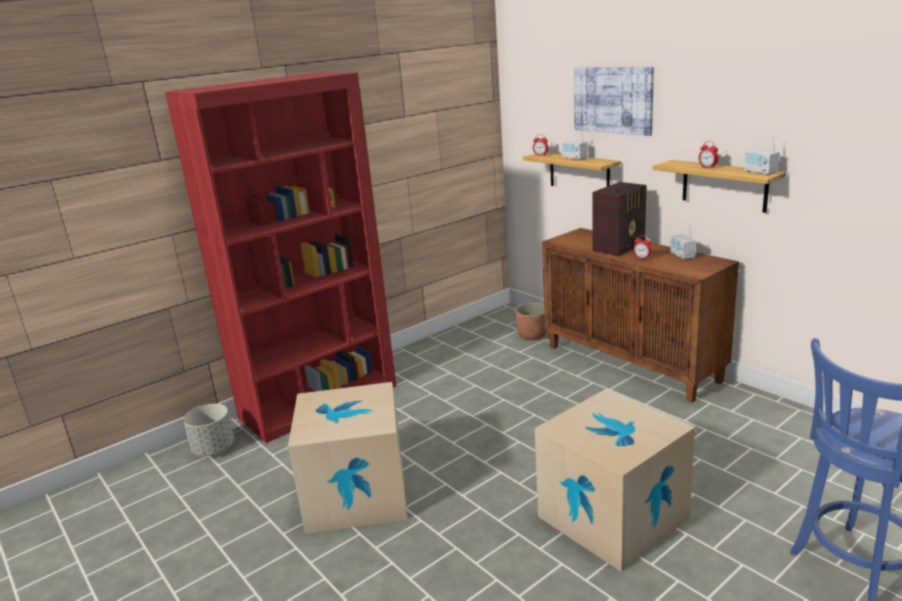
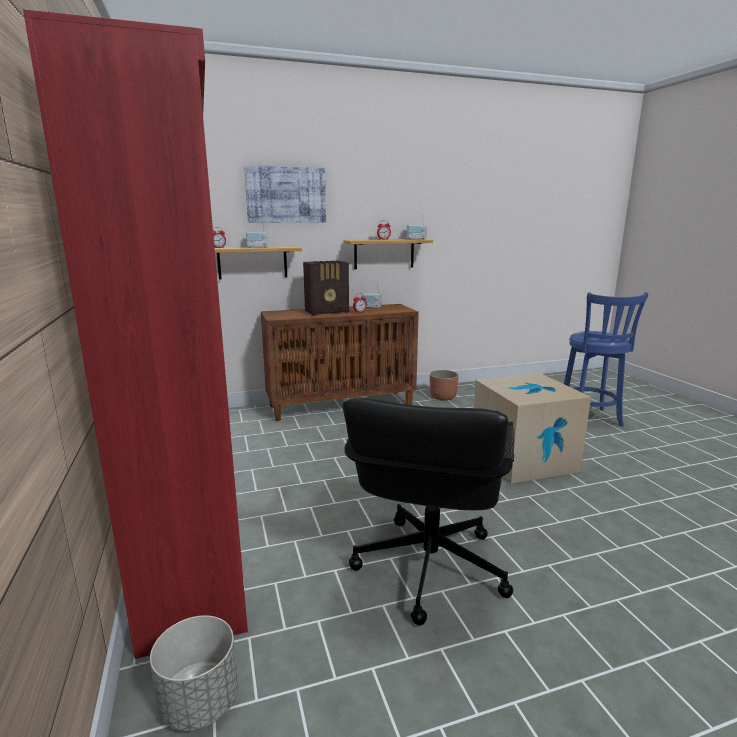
camera: 70 degrees left, 5 degrees down
cardboard box [288,382,407,534] -> black office chair [343,398,514,625]
planter [515,303,548,340] -> planter moved to [430,370,459,401]
radio [592,182,647,257] -> radio turned 90 degrees clockwise [303,261,349,315]

